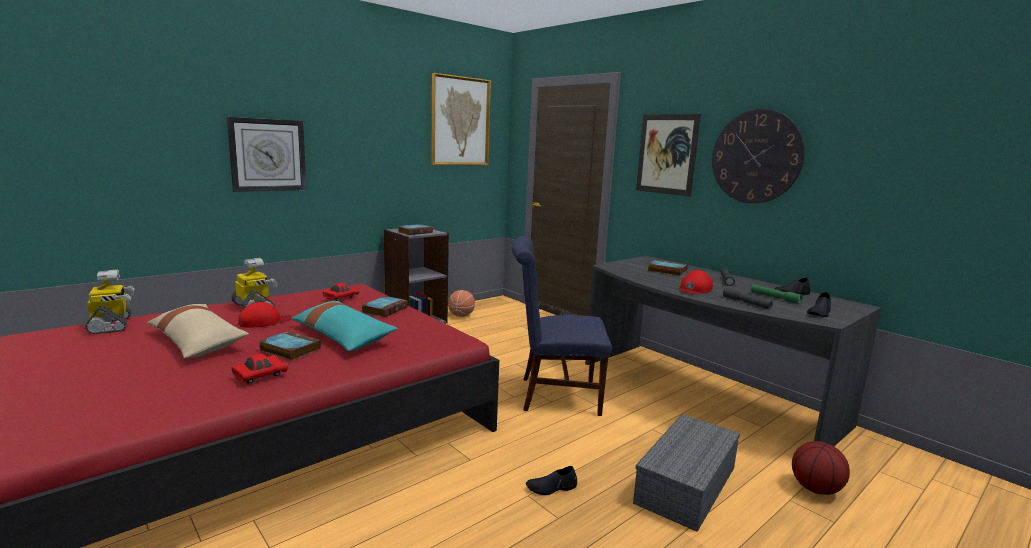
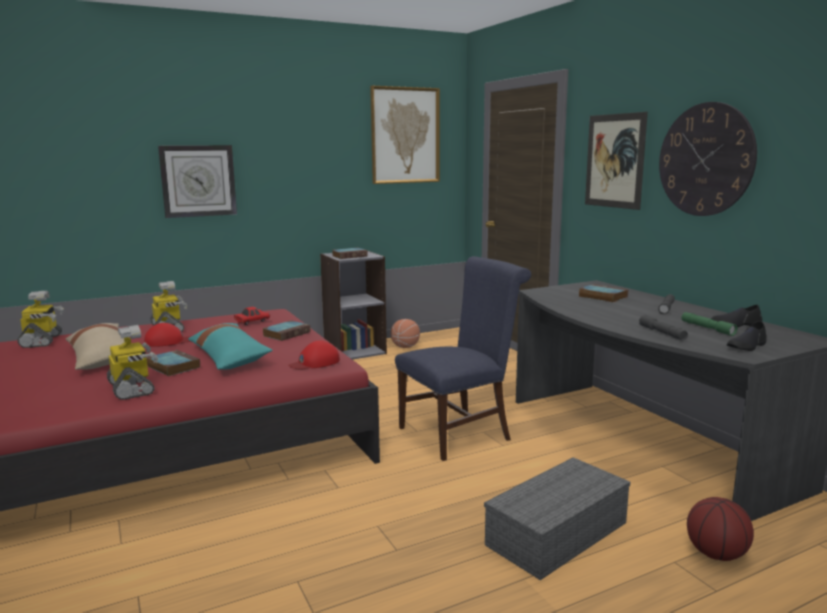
camera: 15 degrees right, 0 degrees up
red toy car [232,354,288,384] -> toy robot [107,325,158,400]
blue chair [512,236,612,416] -> blue chair turned 135 degrees clockwise [395,256,531,461]
black shoe [526,466,577,495] -> none
red cap [678,270,713,295] -> red cap moved to [288,341,340,370]

